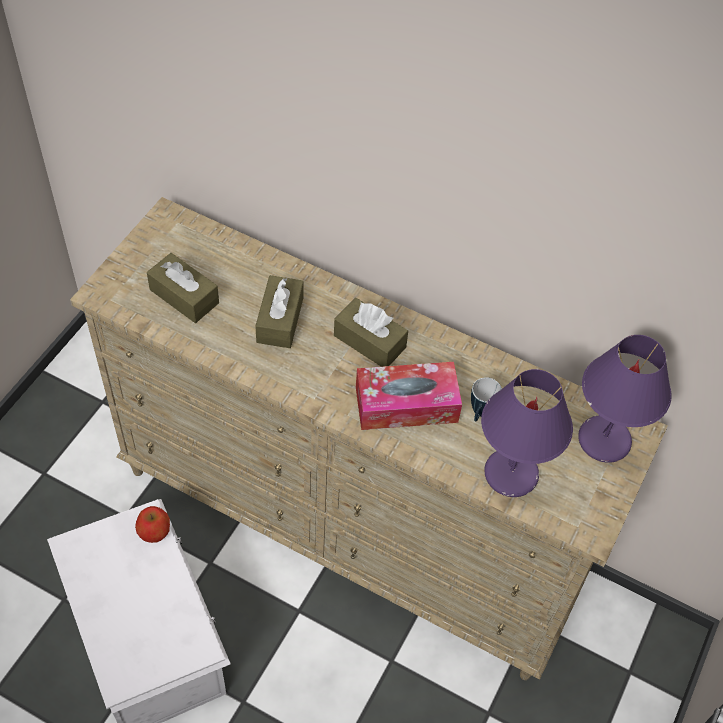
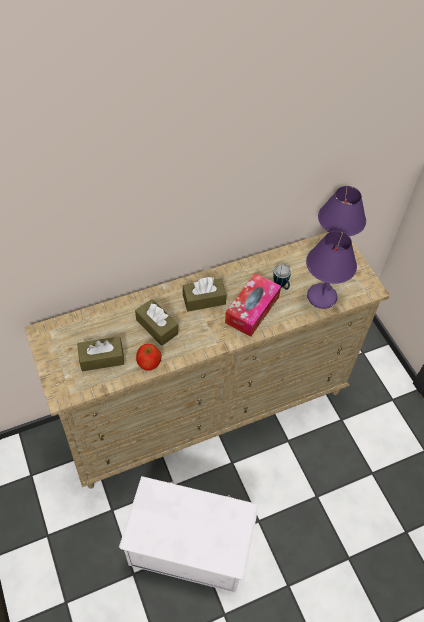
camera: 50 degrees left, 0 degrees up
apple [135,506,170,543] -> apple moved to [136,344,162,371]

